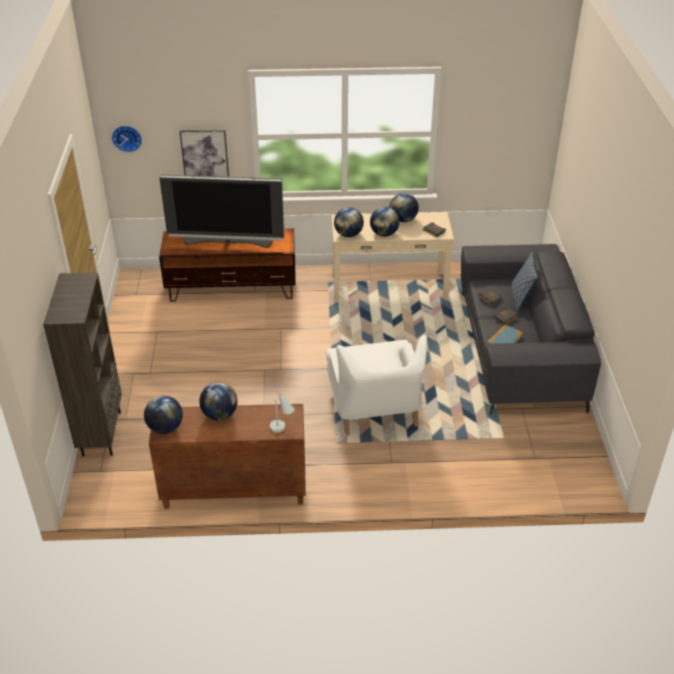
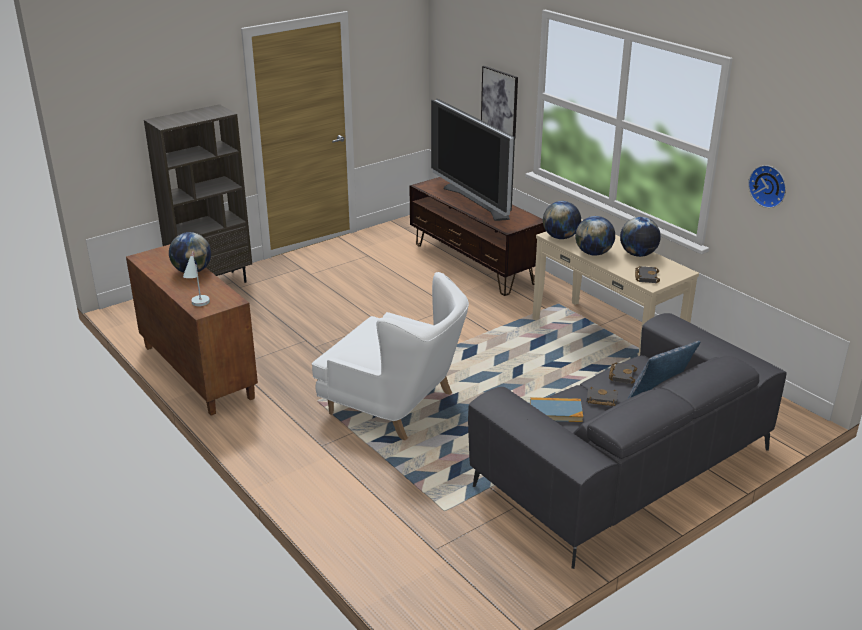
camera: 55 degrees right, 10 degrees down
wall clock [112,126,142,153] -> wall clock moved to [748,165,786,208]
globe [144,395,183,434] -> none
white armchair [326,335,427,435] -> white armchair turned 105 degrees counterclockwise [312,272,469,441]

